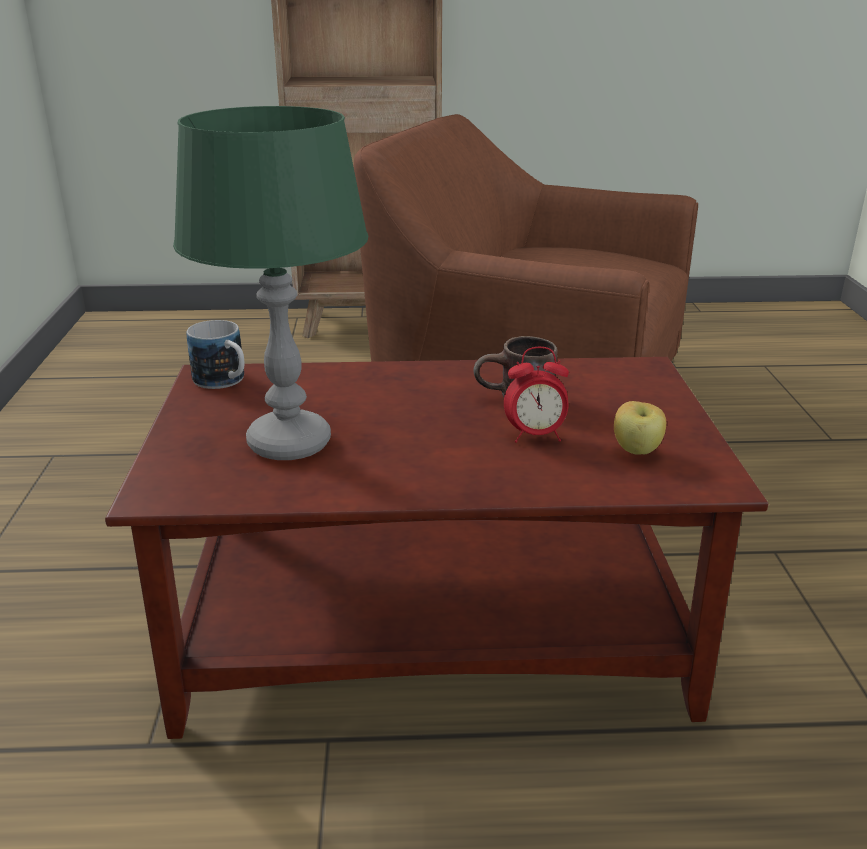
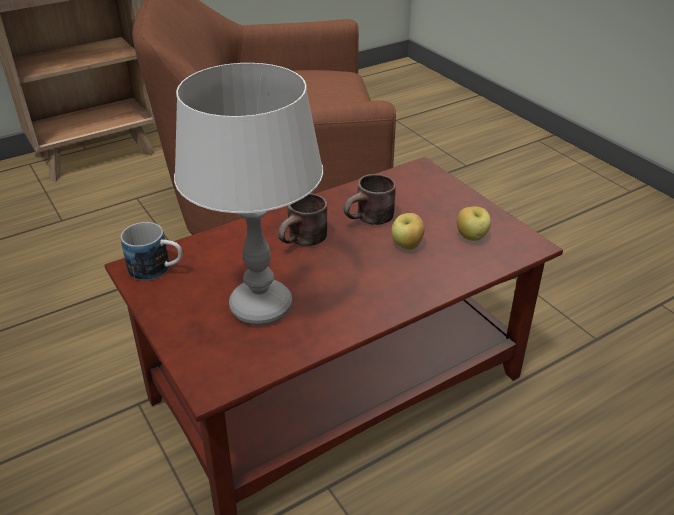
camera: 30 degrees left, 10 degrees up
green table lamp [173,106,368,460] -> grey table lamp [174,63,323,325]
alarm clock [504,347,569,443] -> apple [391,213,424,250]
none -> brown mug [278,193,327,246]

